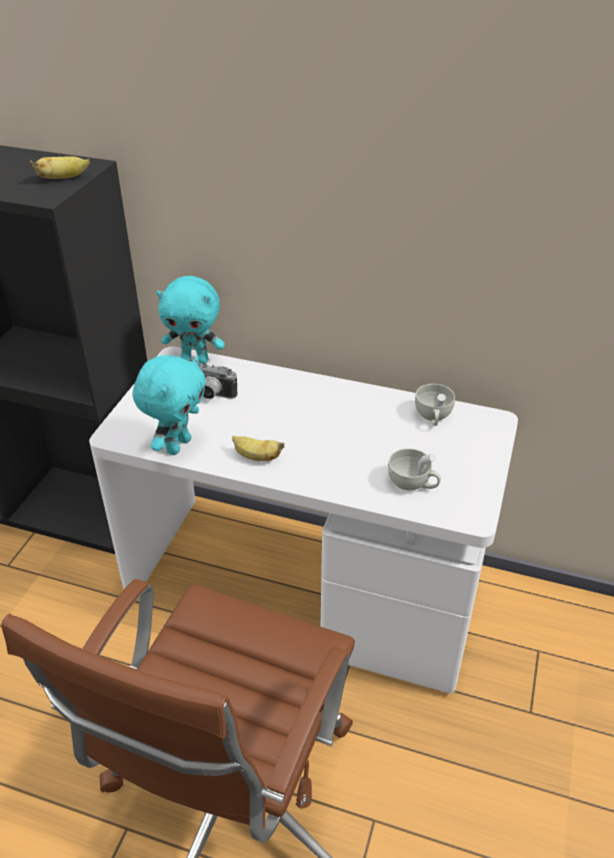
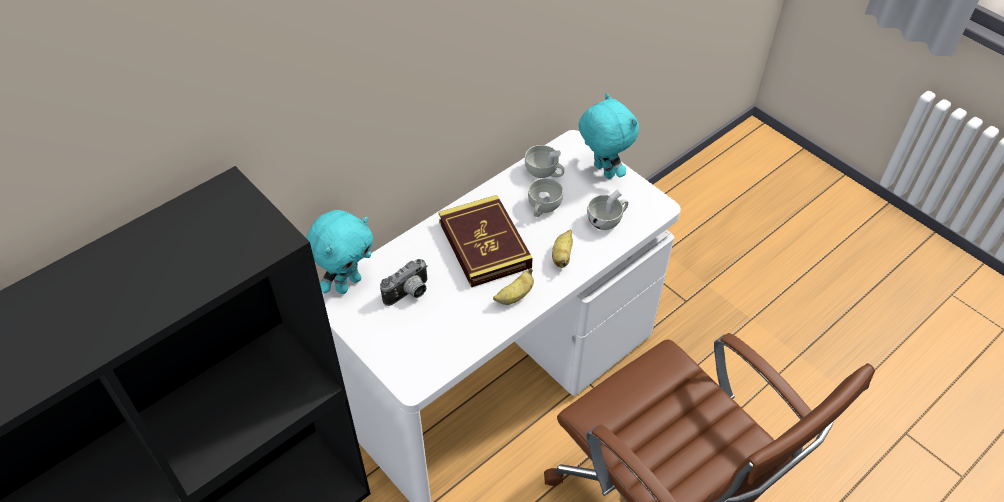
camera: 60 degrees left, 10 degrees up
banana [30,156,90,179] -> banana moved to [552,230,573,268]
turquoise plush toy [133,355,206,455] -> turquoise plush toy moved to [578,93,639,179]
none -> book [439,195,533,287]
none -> white cup [528,178,563,217]

